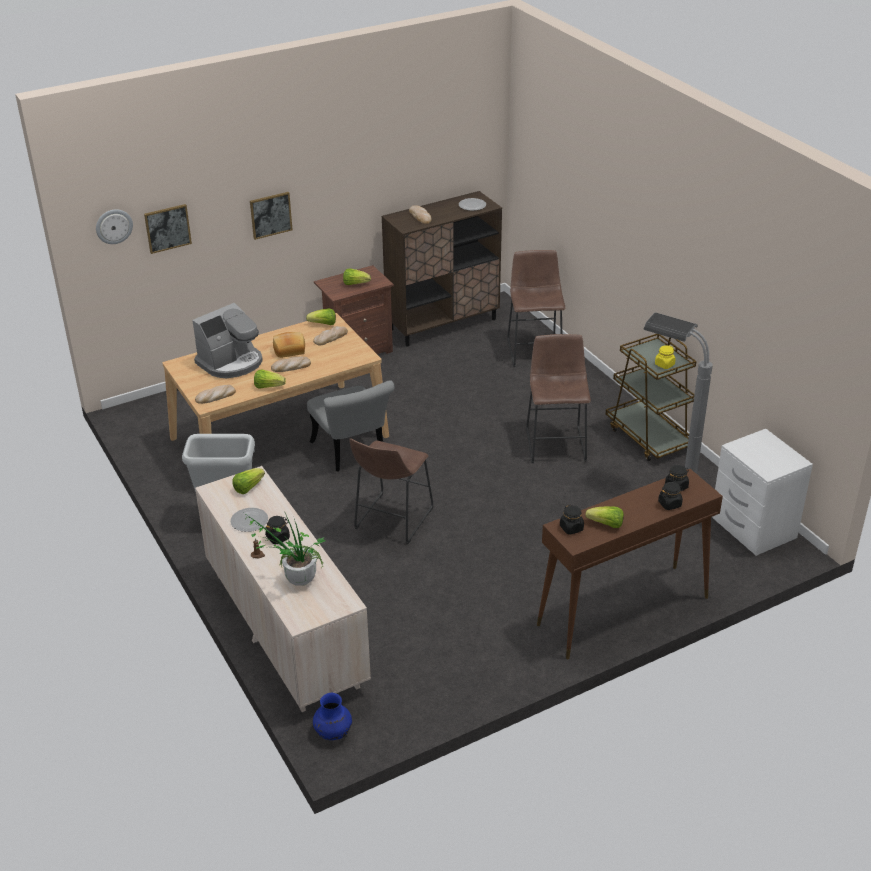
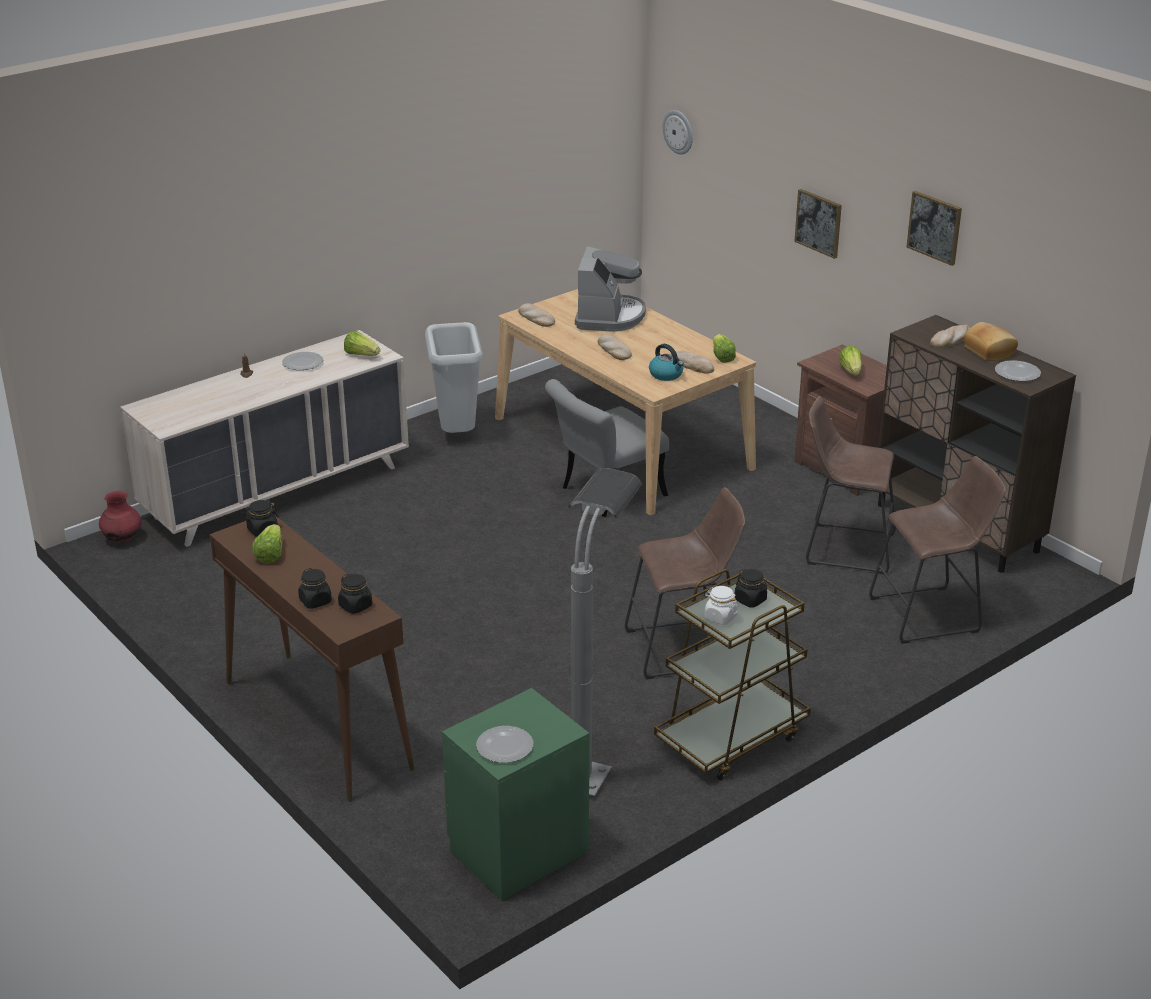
camera: 80 degrees right, 5 degrees down
picture [144,204,192,254] -> picture moved to [906,191,962,266]
coffee machine [192,303,263,378] -> coffee machine turned 120 degrees counterclockwise [575,246,646,332]
potted plant [244,513,326,586] -> none
lettuce [254,369,286,389] -> none
black jar [265,516,290,544] -> black jar moved to [735,569,767,608]
bread [273,332,305,358] -> bread moved to [964,322,1018,361]
blue vase [313,693,352,740] -> red vase [99,491,142,543]
brown stool [350,439,433,544] -> brown stool moved to [806,396,896,574]
yellow jar [655,345,675,369] -> white jar [705,586,738,625]
white nightstand [712,429,813,556] -> green nightstand [442,688,589,900]
none -> plate [476,726,533,763]
none -> kettle [649,344,684,381]

